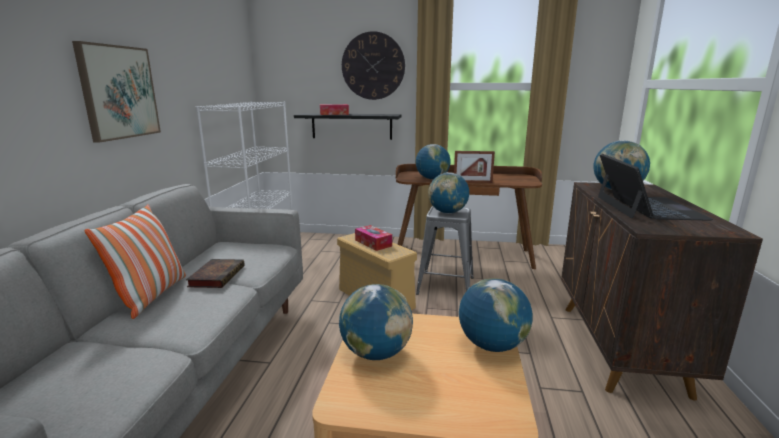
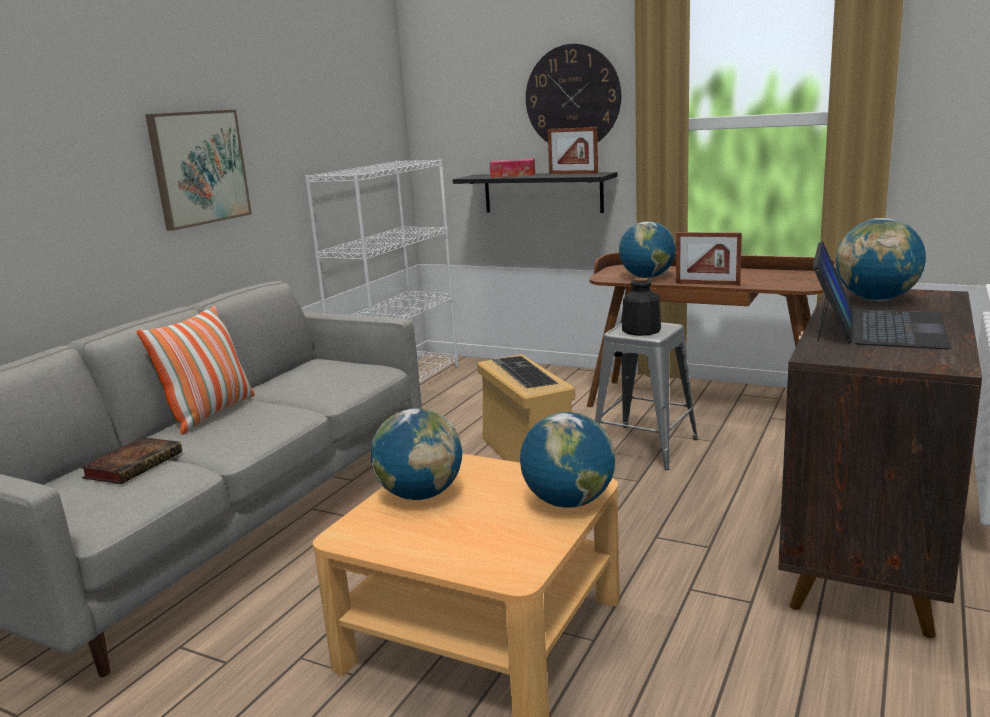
camera: 20 degrees right, 0 degrees up
book [186,259,244,288] -> book moved to [80,437,182,484]
tissue box [355,225,392,251] -> keyboard [492,356,558,388]
globe [428,172,469,214] -> bottle [622,278,661,336]
none -> picture frame [548,127,598,174]

